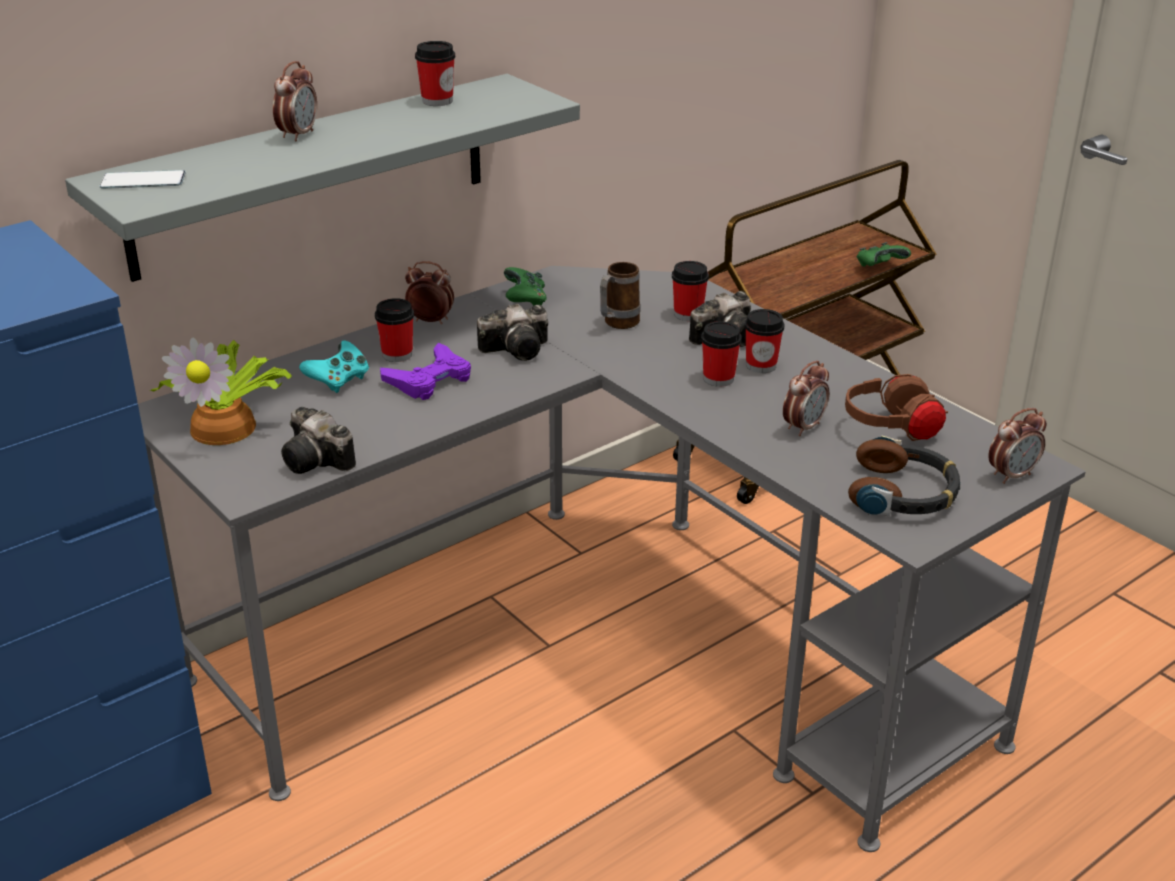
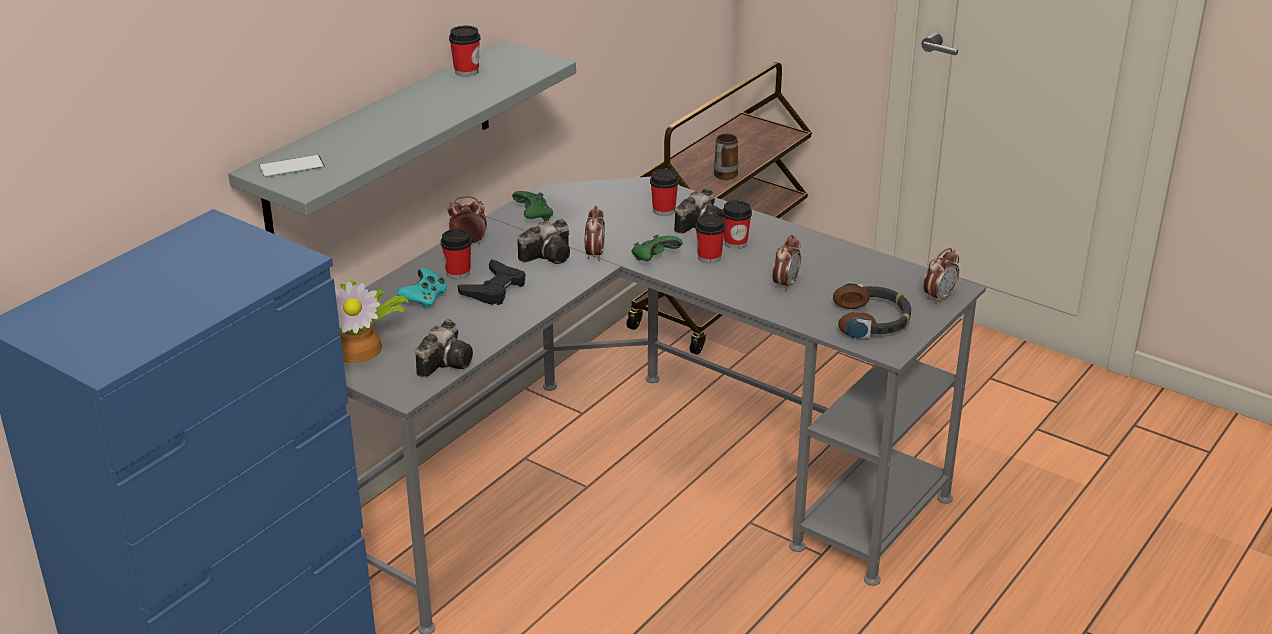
camera: 15 degrees left, 0 degrees up
alarm clock [273,61,317,141] -> alarm clock moved to [585,205,605,261]
camera [281,407,356,474] -> camera turned 90 degrees counterclockwise [415,320,473,377]
purple game controller [380,343,471,400] -> black game controller [458,259,525,305]
mug [600,262,641,329] -> mug moved to [714,134,739,180]
brown headphones [845,374,948,441] -> none
green game controller [856,242,911,267] -> green game controller moved to [631,235,683,261]

